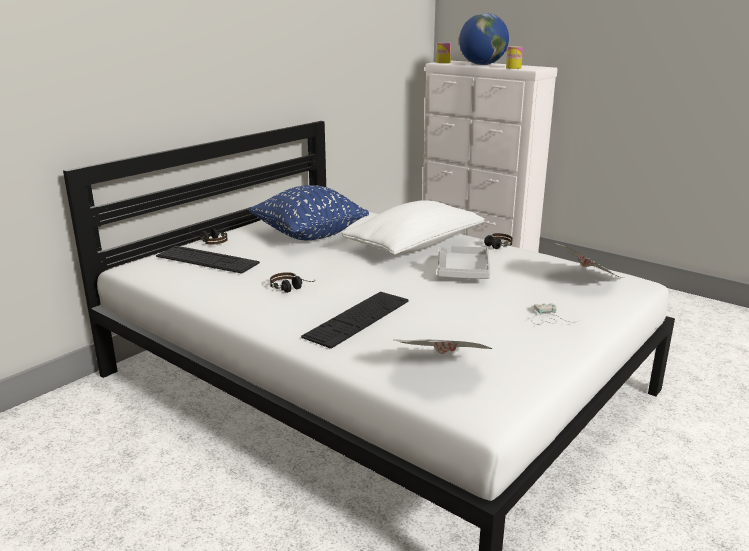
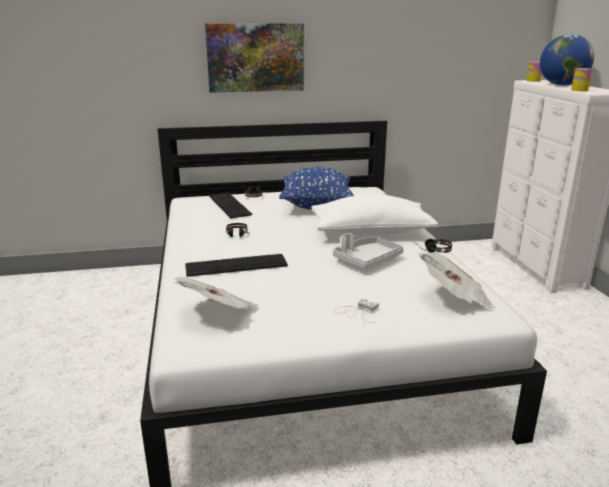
camera: 40 degrees right, 0 degrees up
none -> picture [205,23,304,92]

